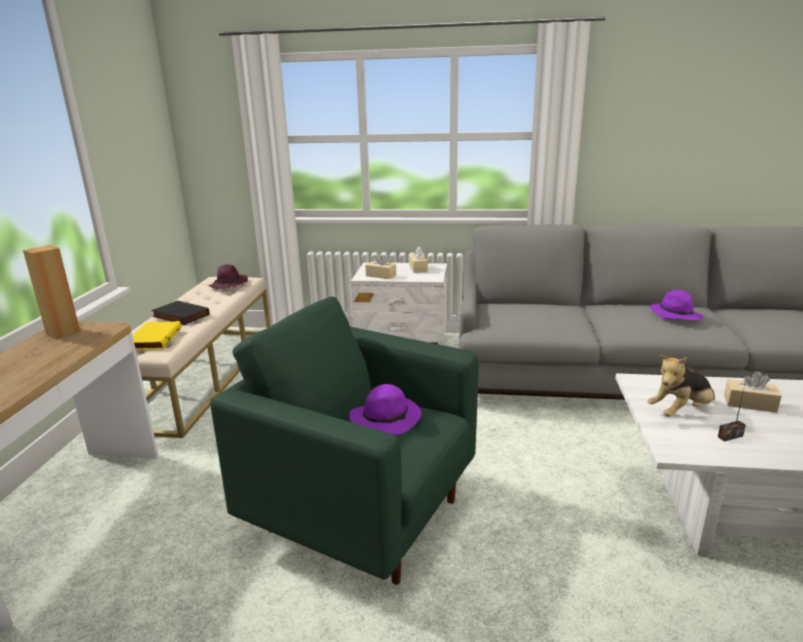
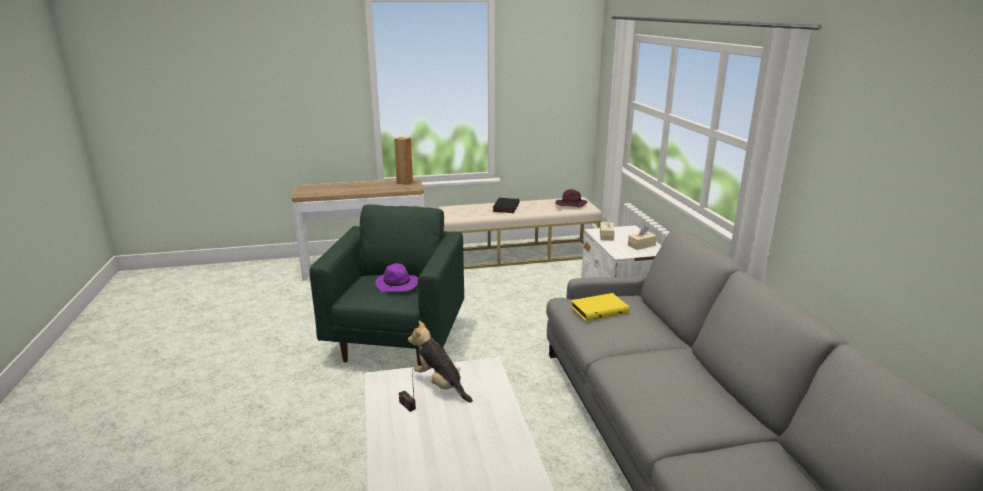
camera: 70 degrees right, 0 degrees up
yellow book [133,321,181,350] -> yellow book moved to [571,293,630,321]
purple hat [649,290,703,320] -> none
beige tissue box [724,371,782,413] -> none

